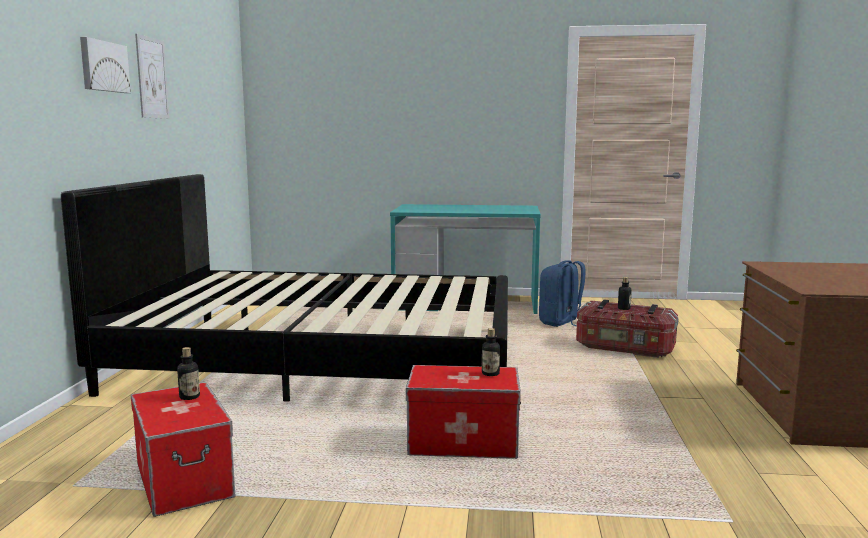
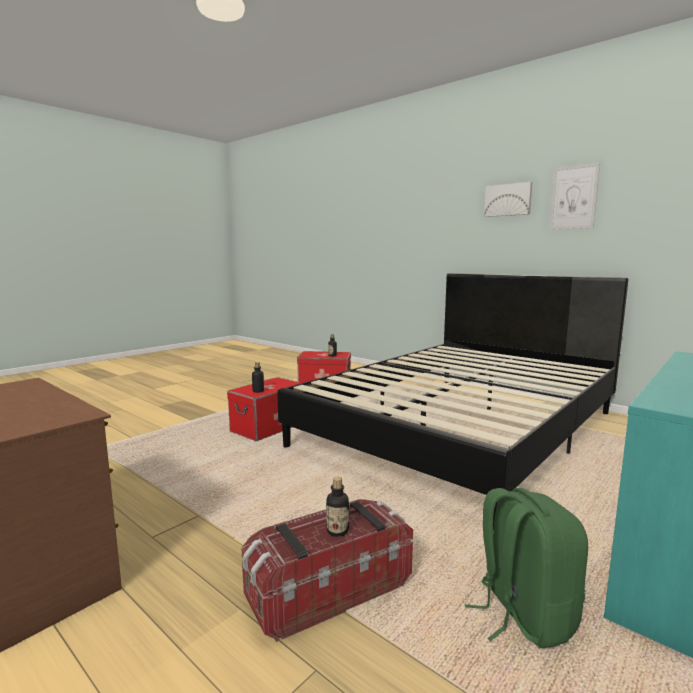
camera: 125 degrees right, 0 degrees up
blue backpack [539,260,585,327] -> green backpack [465,488,588,648]

